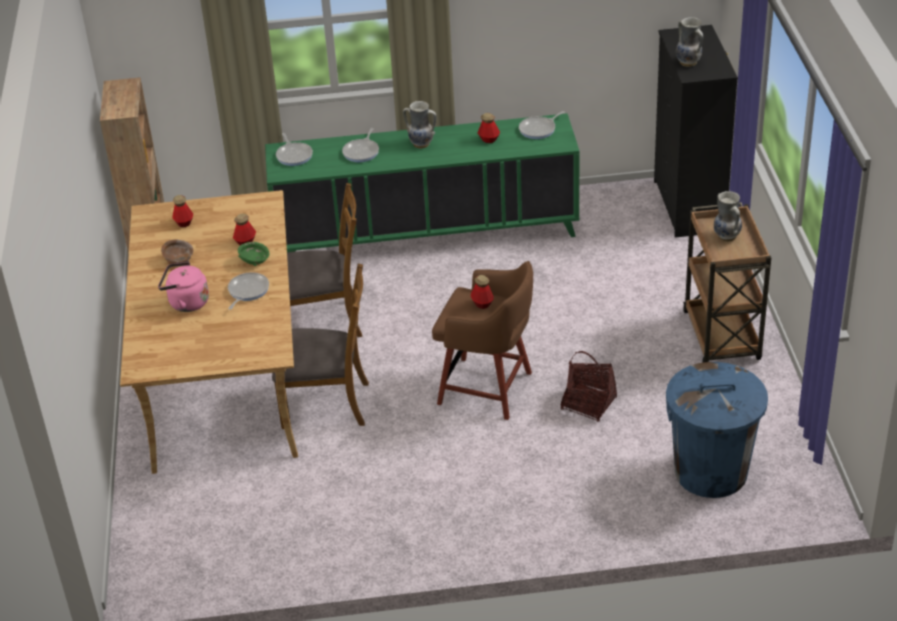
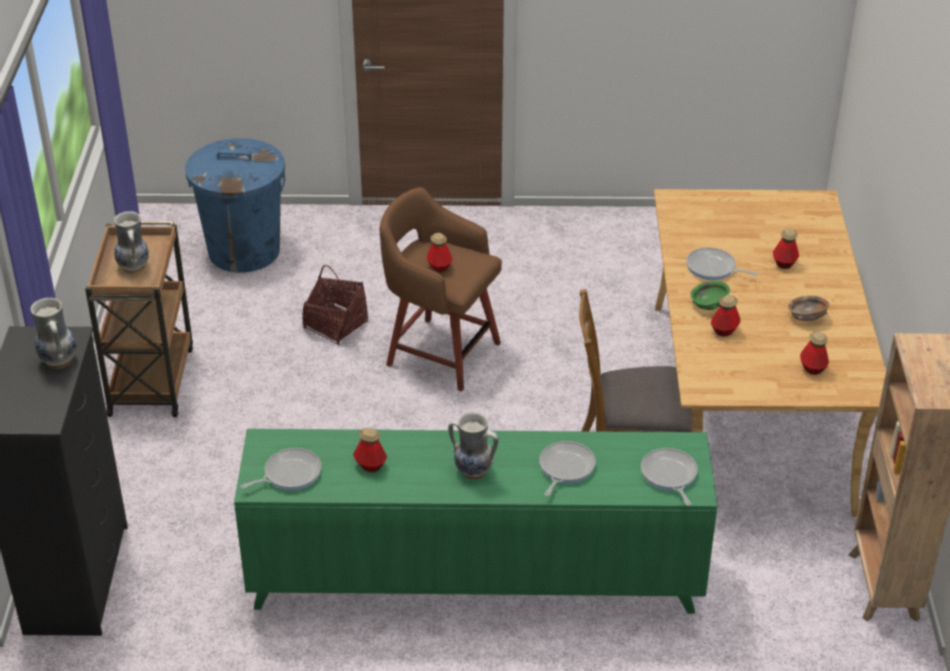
camera: 175 degrees left, 0 degrees up
pink kettle [158,262,209,312] -> bottle [773,228,799,269]
frying pan [228,272,269,310] -> frying pan turned 90 degrees clockwise [686,247,759,280]
brown chair [272,264,369,429] -> none

